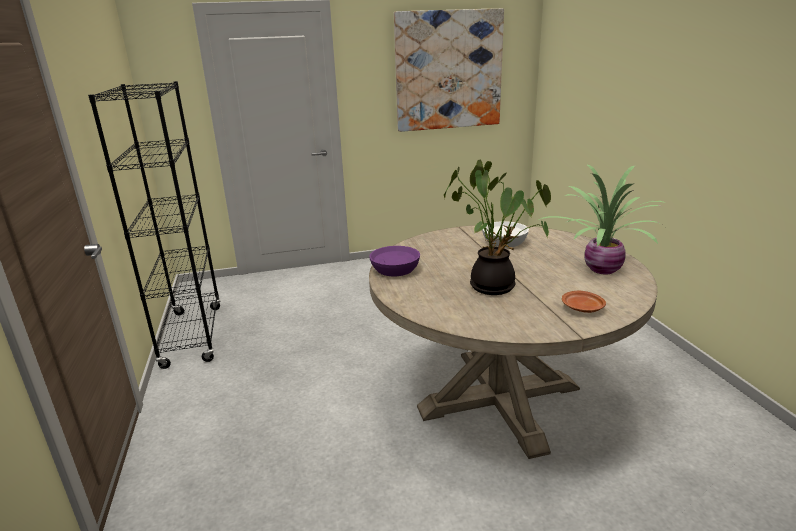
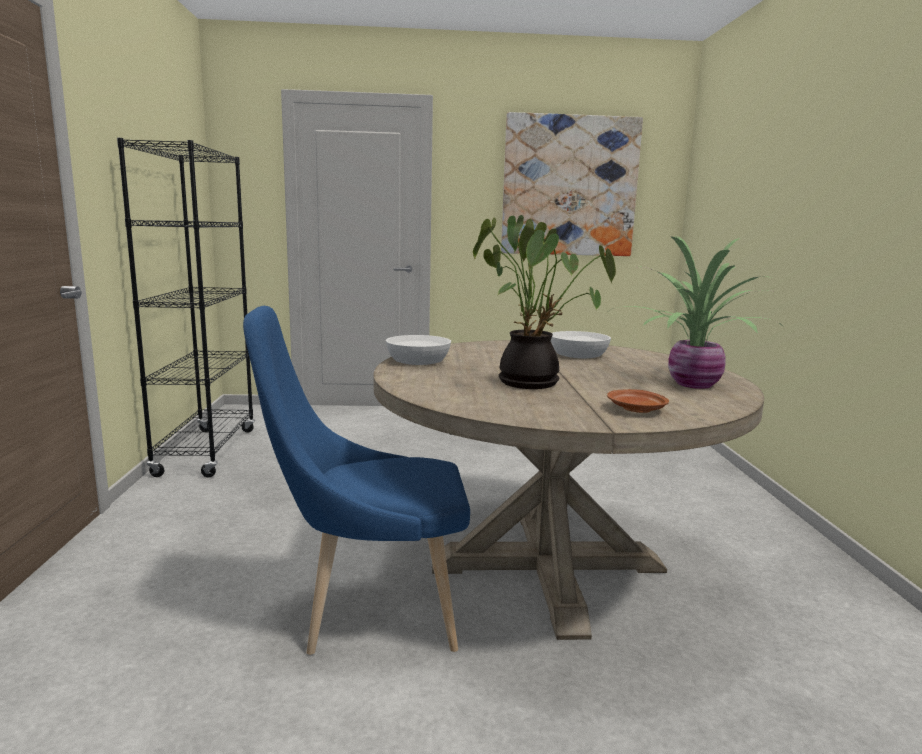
camera: 10 degrees right, 10 degrees down
purple bowl [369,246,420,276] -> white bowl [386,335,451,365]
none -> blue chair [243,306,470,655]

